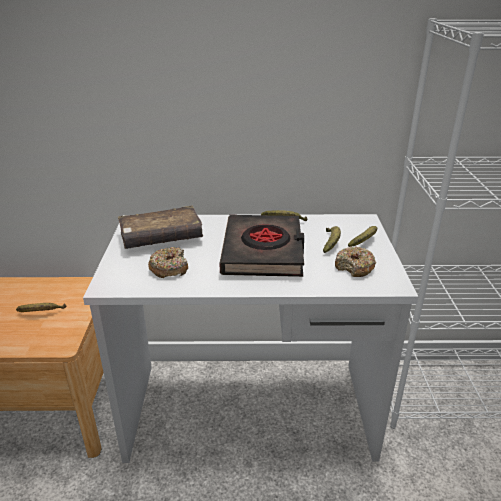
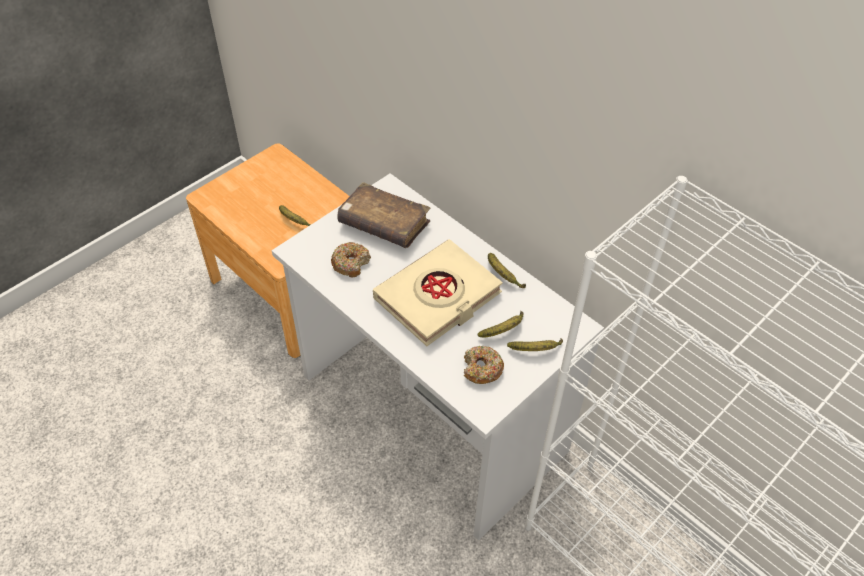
camera: 45 degrees right, 20 degrees up
black book [219,215,304,277] -> beige book [373,239,503,346]

